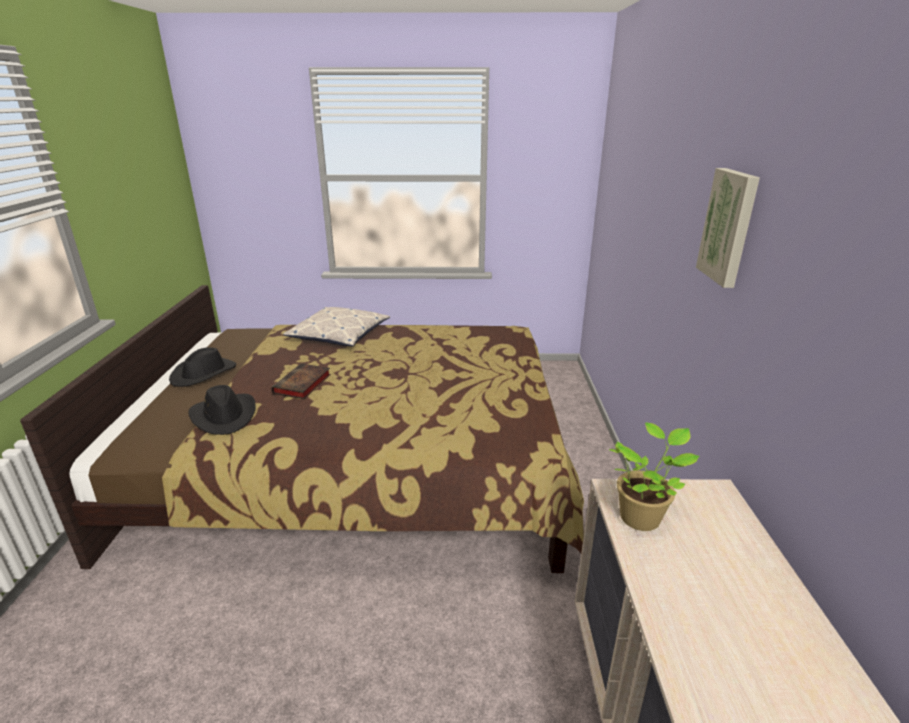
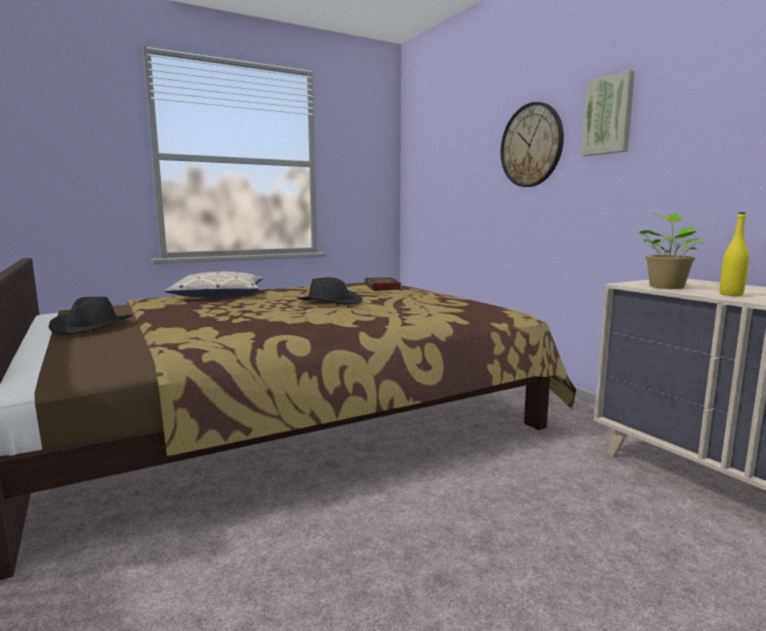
camera: 30 degrees left, 15 degrees down
black hat [189,385,256,435] -> black hat moved to [297,277,363,305]
book [271,363,331,399] -> book moved to [365,277,402,290]
none -> wall clock [501,102,564,187]
none -> yellow bottle [720,212,749,296]

